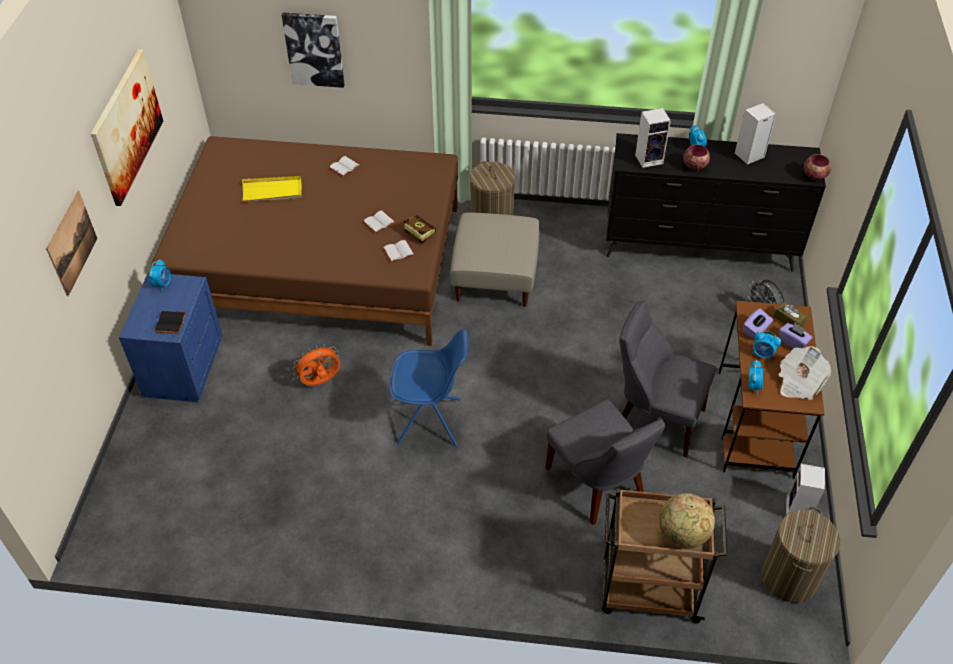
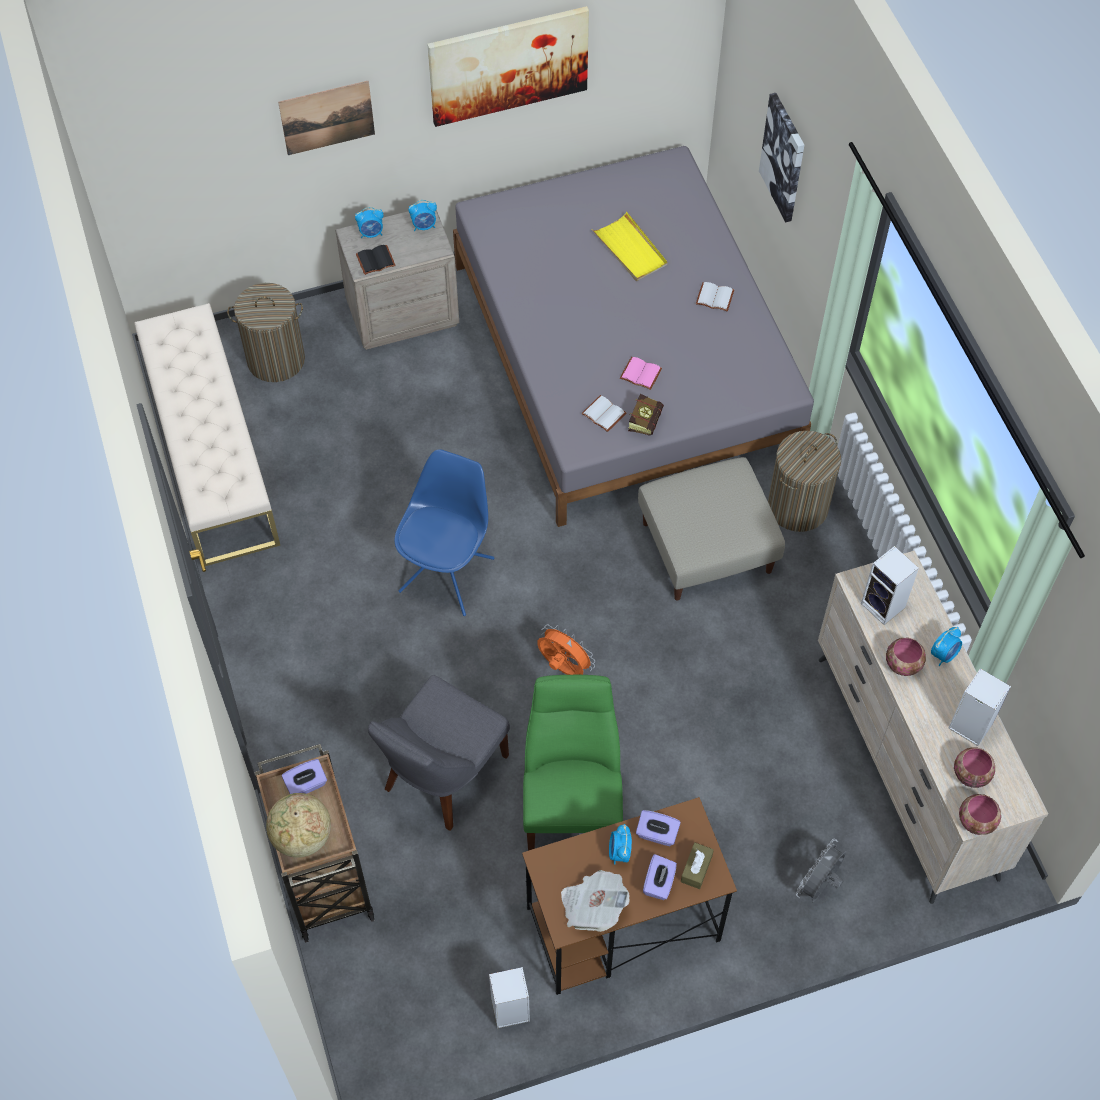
camera: 65 degrees right, 10 degrees up
blue nightstand [119,272,223,402] -> beige nightstand [335,210,459,350]
brown bed [151,136,458,346] -> grey bed [453,146,814,527]
orange fan [292,344,340,386] -> orange fan moved to [537,624,595,675]
white book [363,210,396,234] -> pink book [620,357,662,390]
blue chair [390,329,468,446] -> blue chair turned 135 degrees counterclockwise [395,449,495,616]
black dresser [606,133,826,272] -> beige dresser [818,550,1048,904]
grey chair [619,301,716,457] -> green chair [523,675,623,851]
alarm clock [749,360,764,395] -> alarm clock moved to [355,207,384,239]
laundry basket [761,507,840,603] -> laundry basket moved to [227,283,305,382]
none -> beige bench [134,303,280,566]
none -> purple tissue box [282,759,327,794]
none -> bowl [954,747,995,788]

